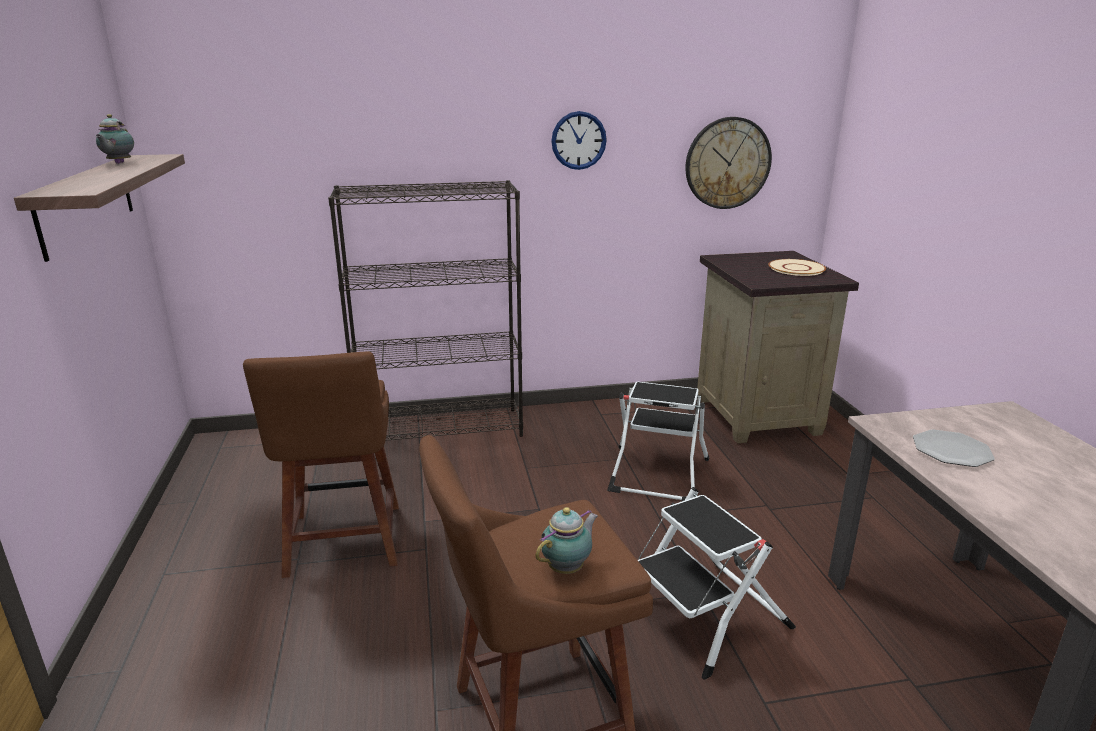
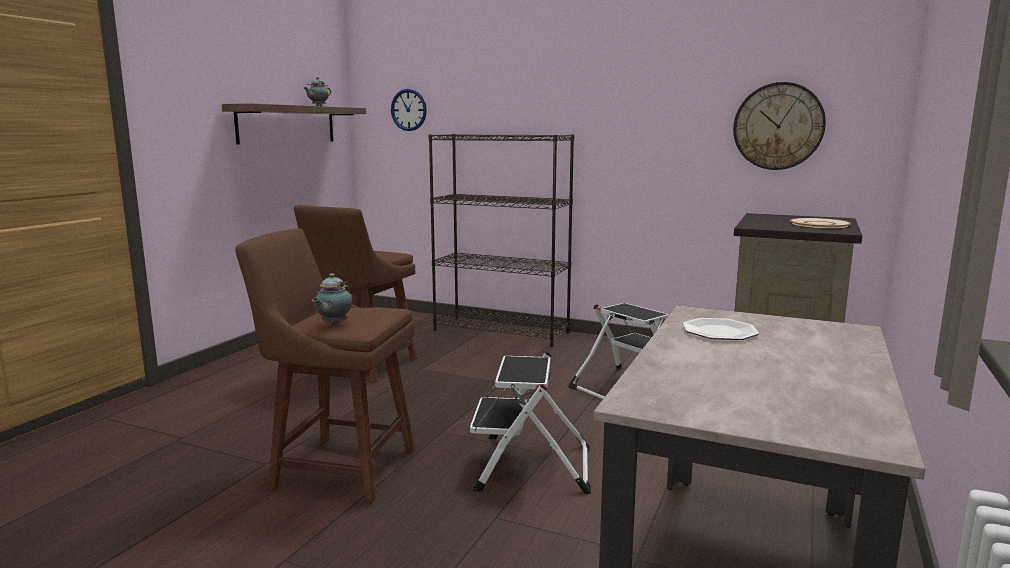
camera: 35 degrees right, 10 degrees down
teapot [536,507,598,574] -> teapot turned 120 degrees clockwise [312,273,352,325]
wall clock [551,111,607,170] -> wall clock moved to [391,89,427,131]

